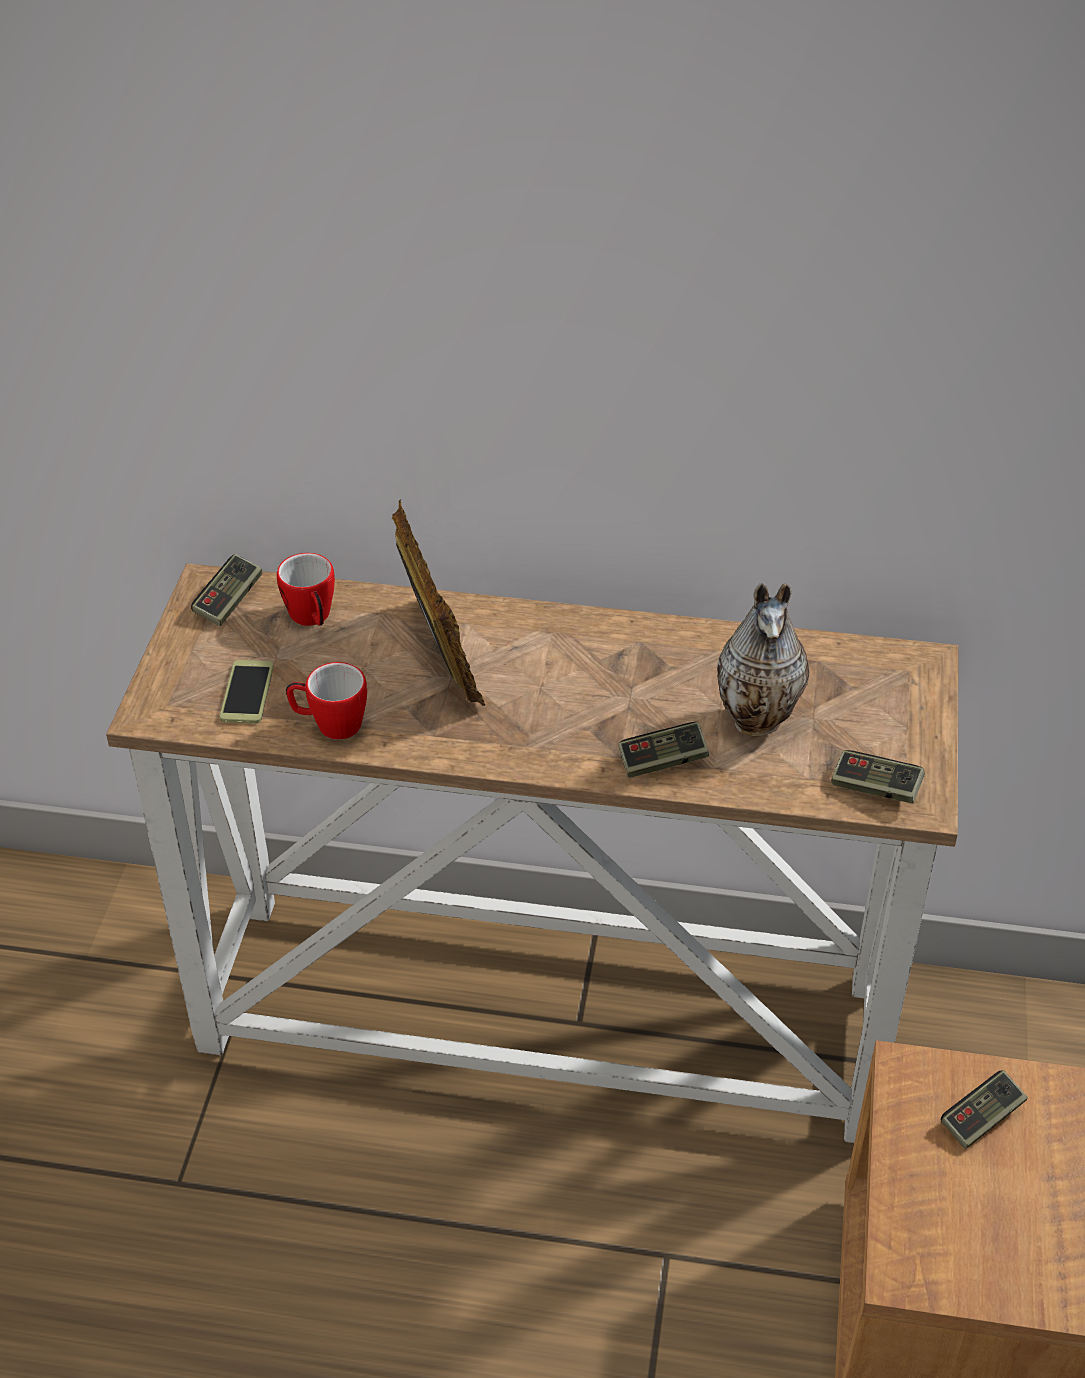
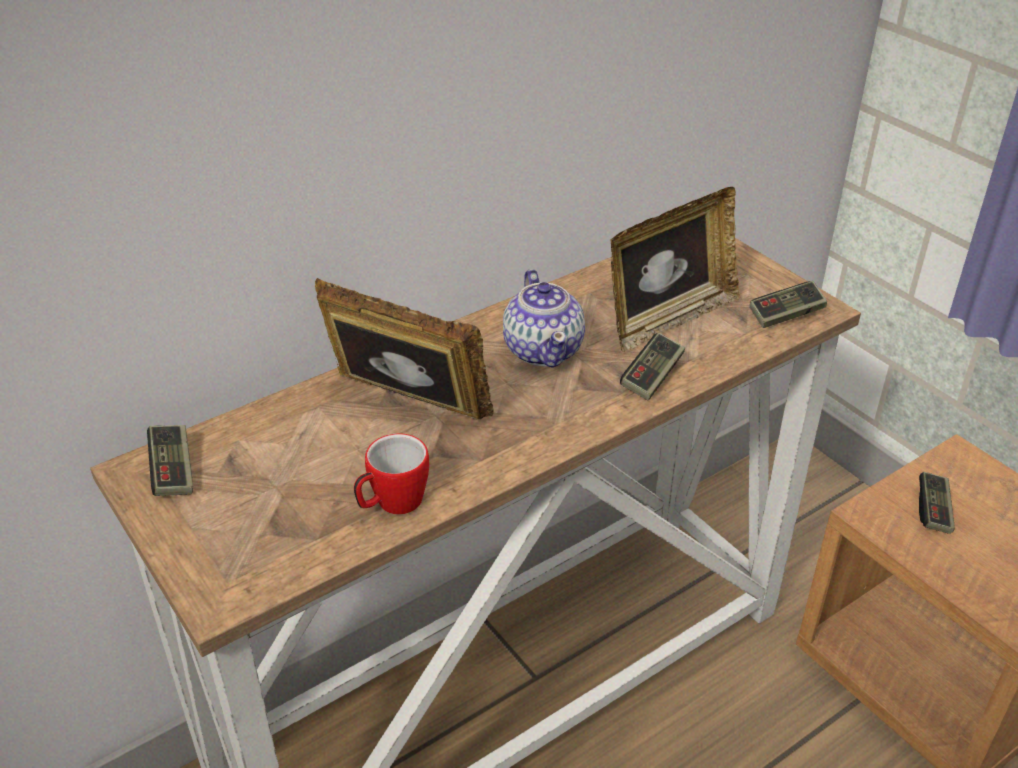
camera: 45 degrees left, 5 degrees down
phone [220,660,274,724] -> none
mug [277,553,335,626] -> none
vase [717,583,809,736] -> picture frame [611,187,741,352]
none -> teapot [503,269,585,368]

